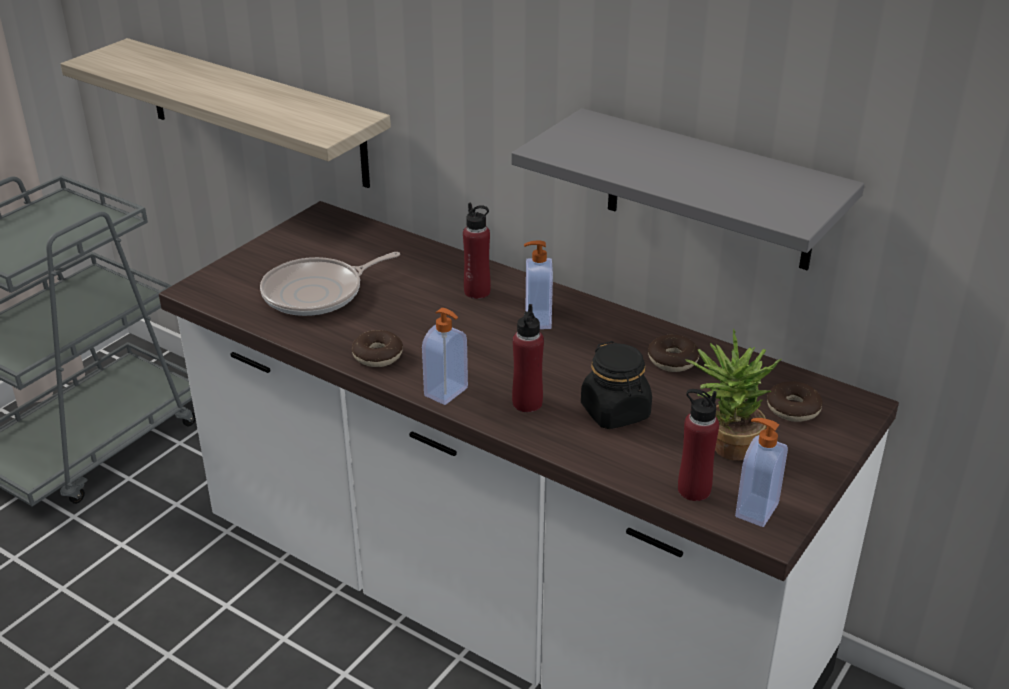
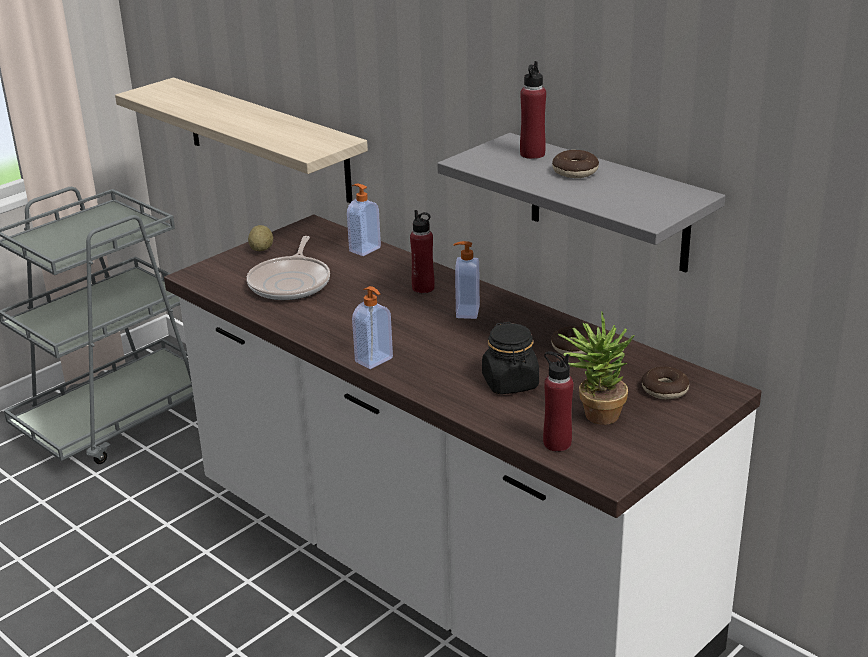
camera: 10 degrees right, 5 degrees down
frying pan [260,252,400,316] -> frying pan turned 60 degrees counterclockwise [247,236,330,300]
donut [352,330,403,367] -> donut moved to [552,150,599,178]
red bottle [512,304,544,412] -> red bottle moved to [520,61,546,159]
soap dispenser [735,418,788,527] -> soap dispenser moved to [347,184,381,256]
none -> potato [248,225,273,251]

